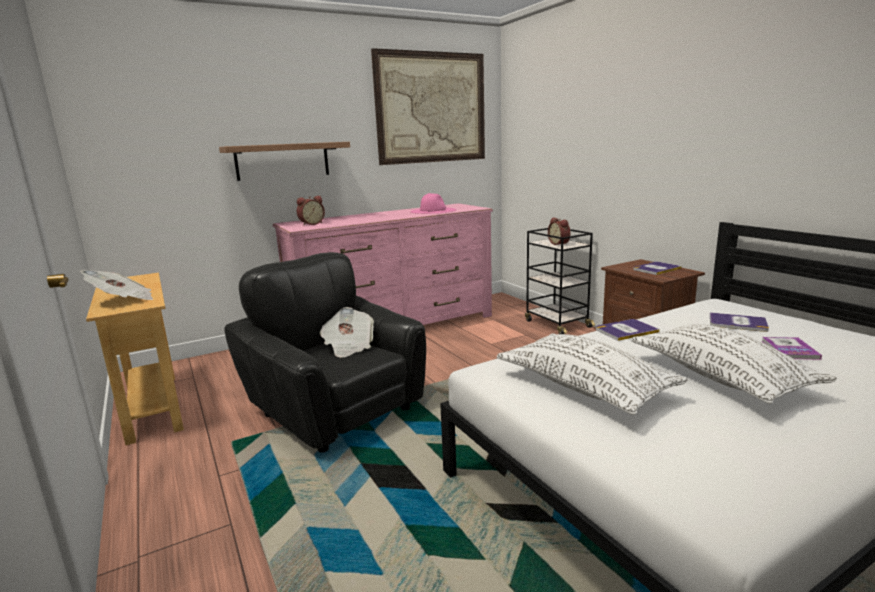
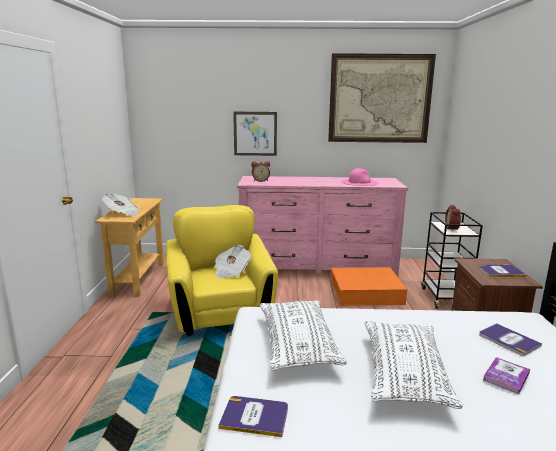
camera: 30 degrees right, 0 degrees up
shelf [219,142,350,181] -> picture [233,111,277,156]
black armchair [224,252,426,452] -> yellow armchair [166,205,278,336]
book [596,319,660,341] -> book moved to [218,396,288,437]
none -> orange storage box [331,267,407,306]

